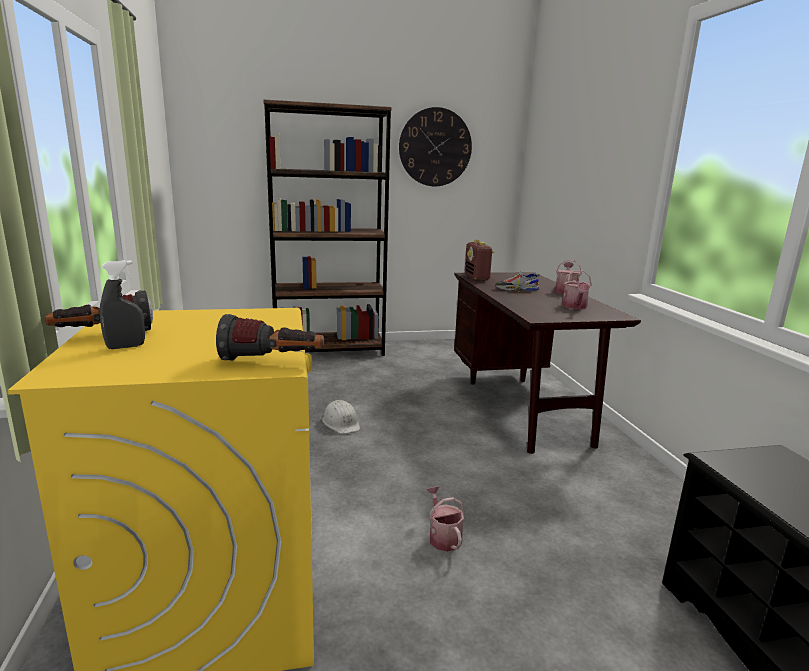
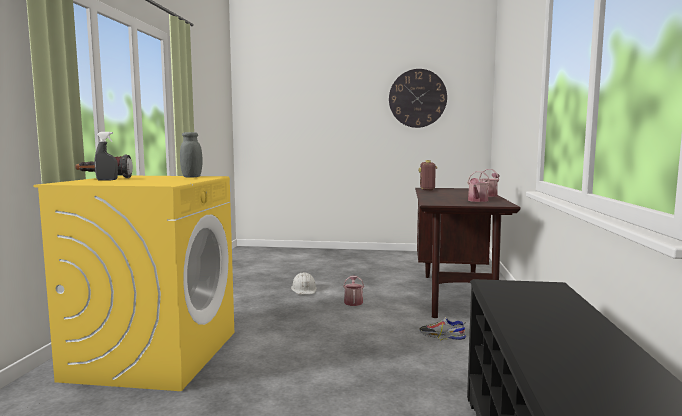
camera: 20 degrees right, 10 degrees down
flashlight [216,314,324,361] -> none
brown bookcase [263,100,392,356] -> none
watering can [426,486,465,552] -> watering can moved to [343,275,364,306]
shoe [495,271,540,292] -> shoe moved to [419,317,466,340]
none -> grey jar [180,132,203,178]

